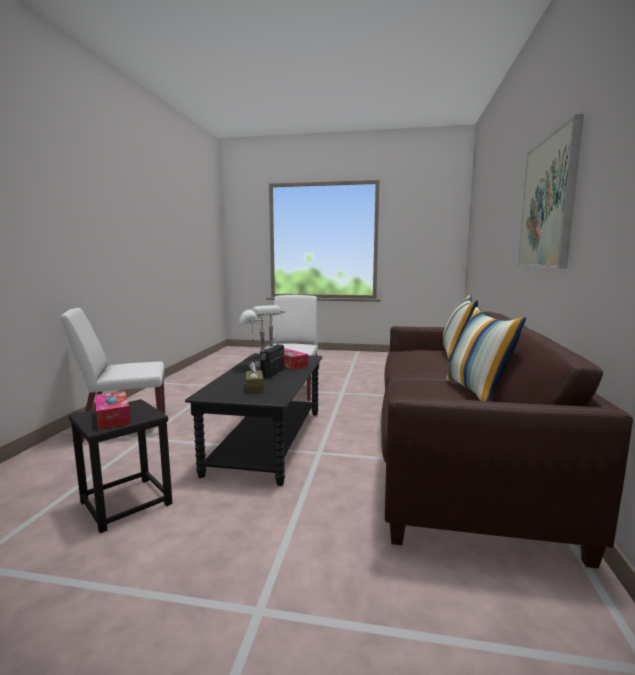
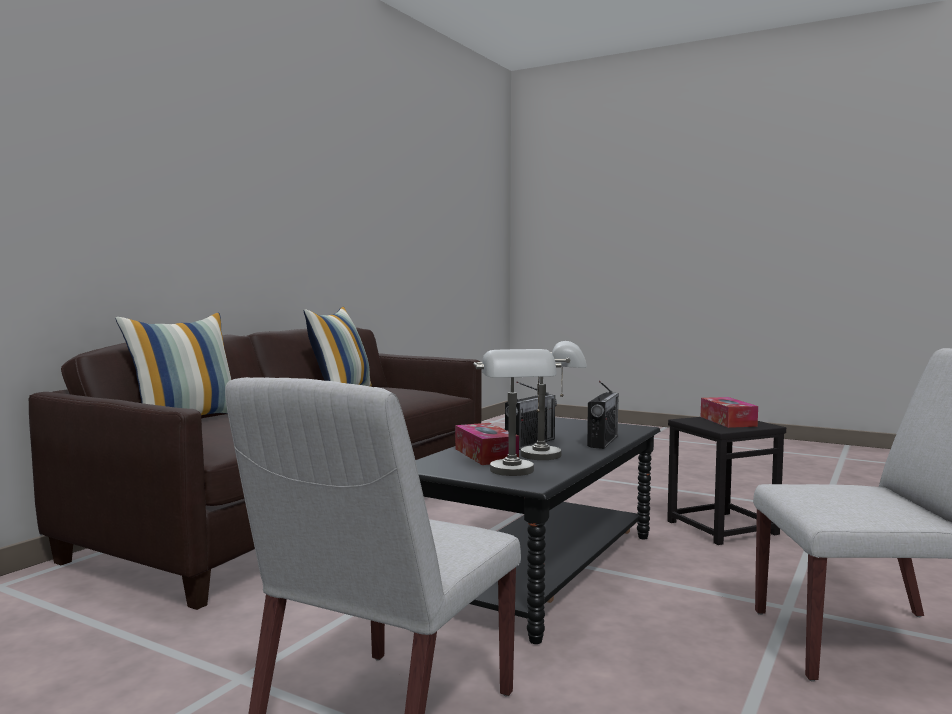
camera: 160 degrees left, 5 degrees down
brown tissue box [246,362,264,393] -> none
picture [517,114,584,269] -> none
none -> radio [587,381,619,449]

